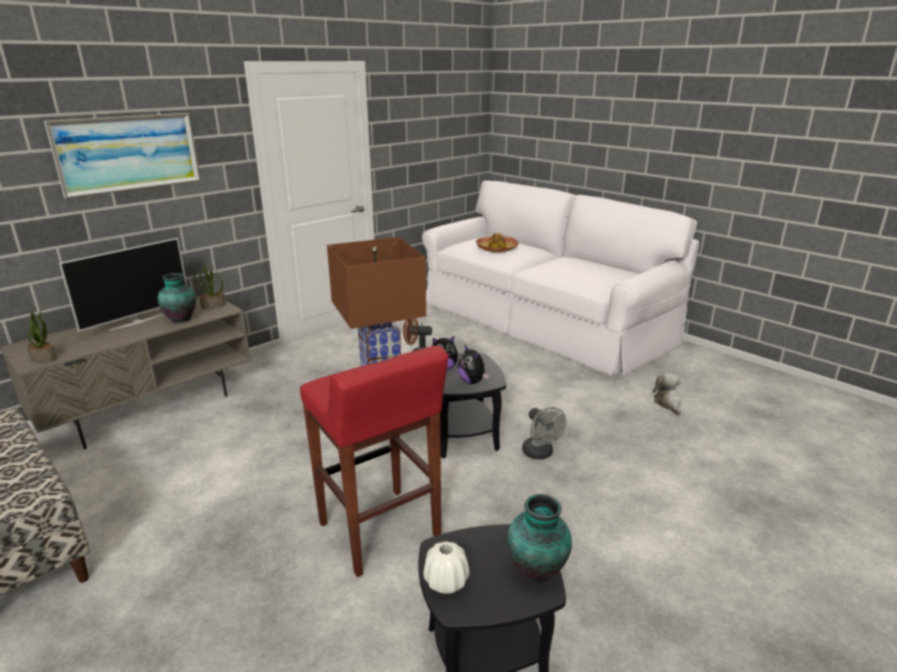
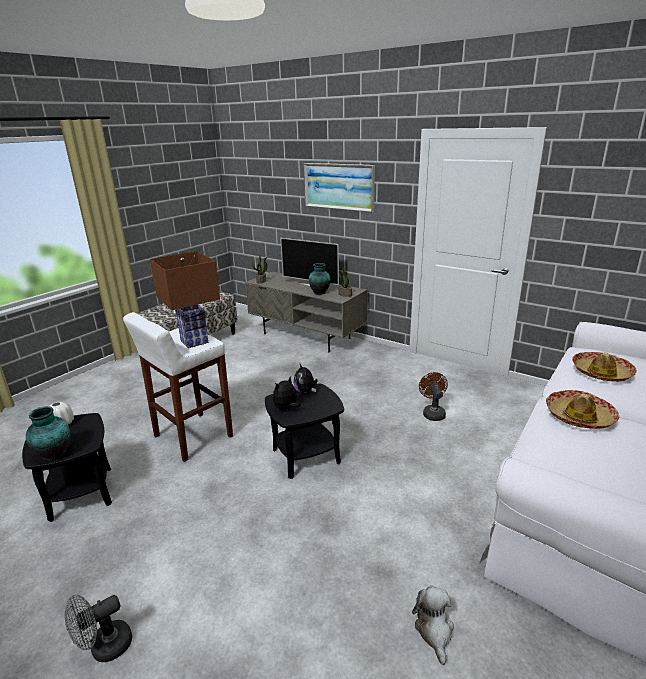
camera: 80 degrees right, 0 degrees up
red stool [300,345,448,577] -> white stool [123,312,233,462]
grey fan [522,407,566,460] -> grey fan moved to [64,594,132,662]
plush toy [653,373,682,415] -> plush toy turned 75 degrees counterclockwise [412,586,454,665]
none -> hat [546,390,619,429]

